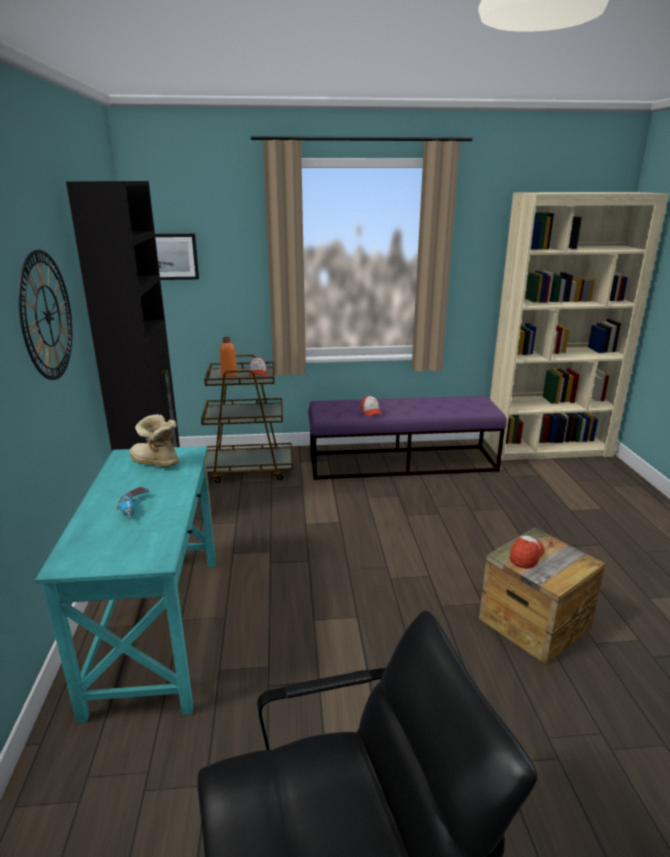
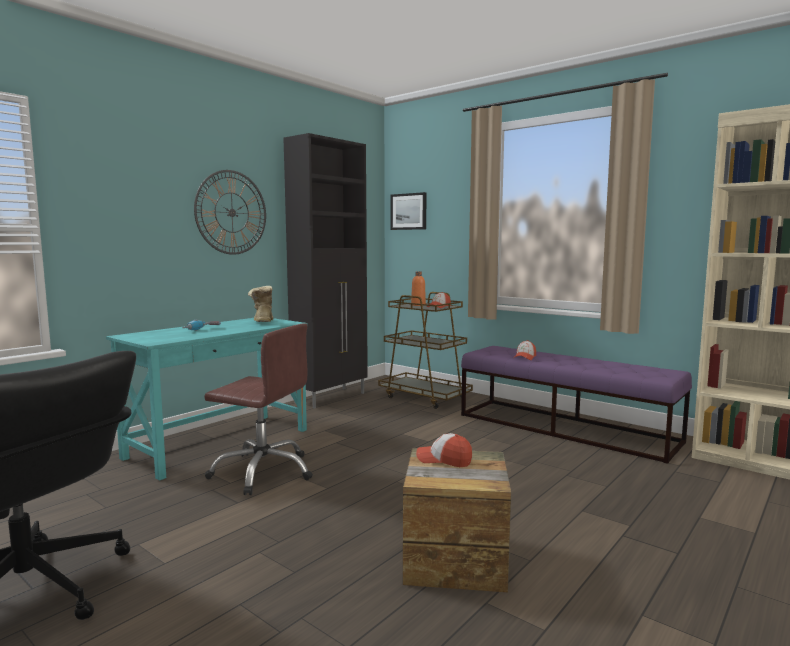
camera: 45 degrees right, 15 degrees down
cap [510,535,544,569] -> cap turned 150 degrees counterclockwise [416,433,472,467]
none -> brown office chair [204,323,313,495]

